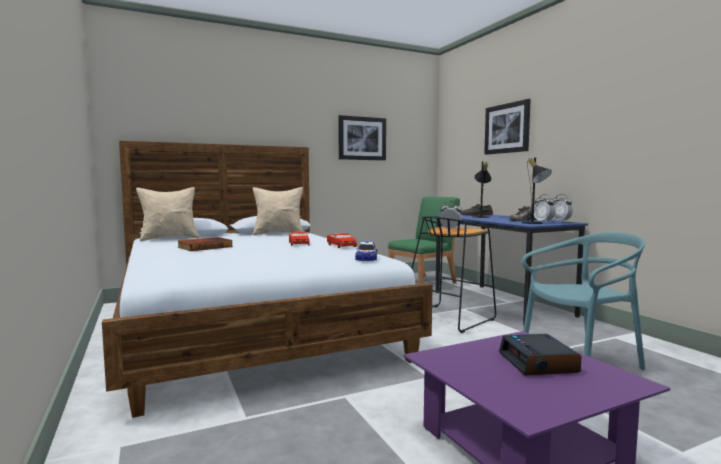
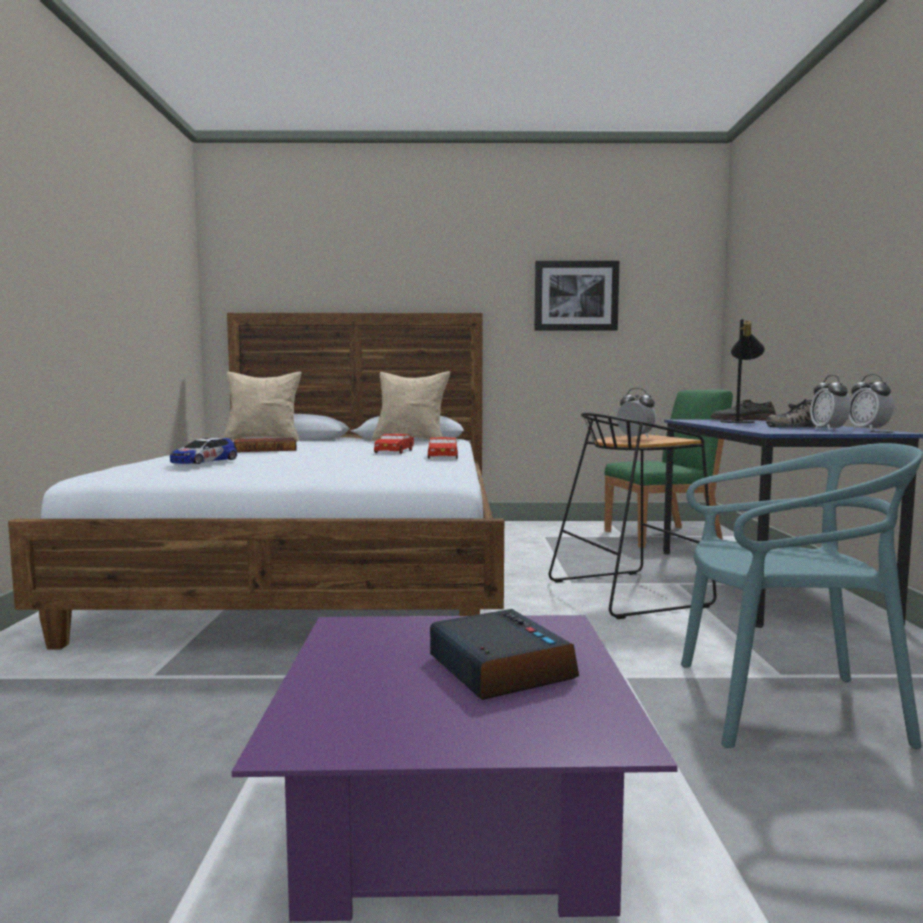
camera: 25 degrees right, 0 degrees up
toy car [355,241,377,261] -> toy car moved to [170,438,237,464]
picture [484,99,531,155] -> none
alarm clock [499,334,582,375] -> alarm clock turned 135 degrees clockwise [430,609,579,700]
black table lamp [522,157,552,224] -> none

